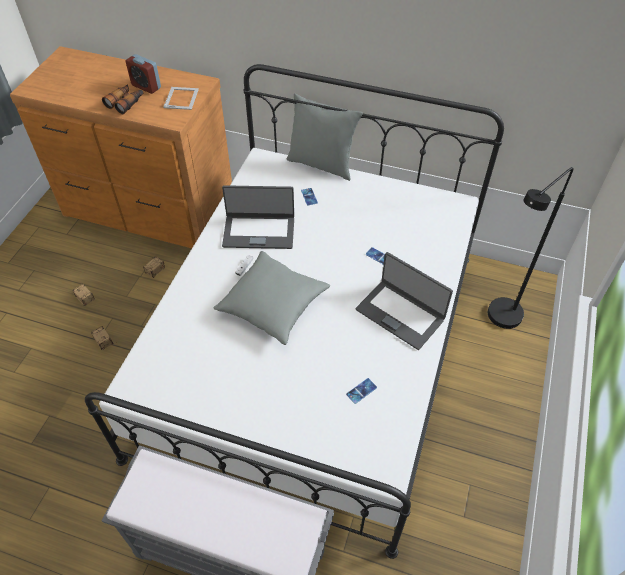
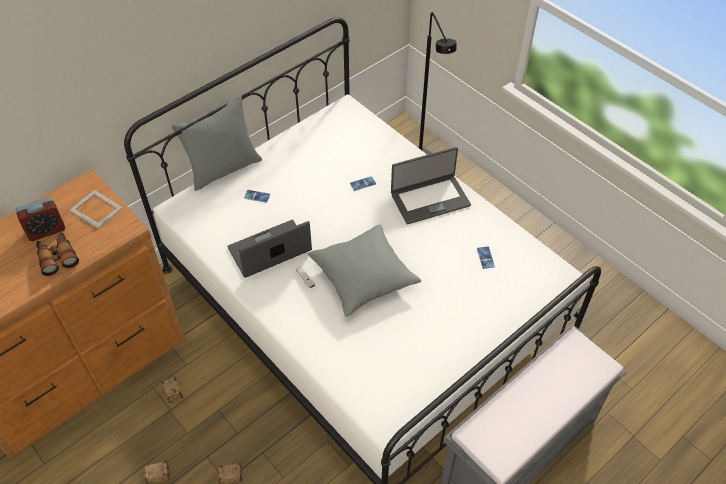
camera: 60 degrees left, 0 degrees up
laptop [222,185,294,249] -> laptop turned 150 degrees counterclockwise [227,220,312,278]

